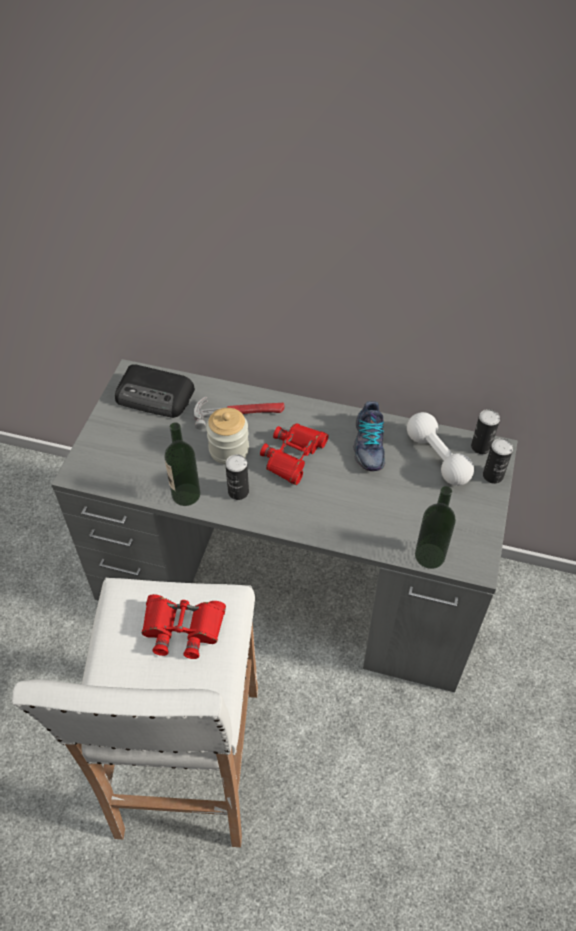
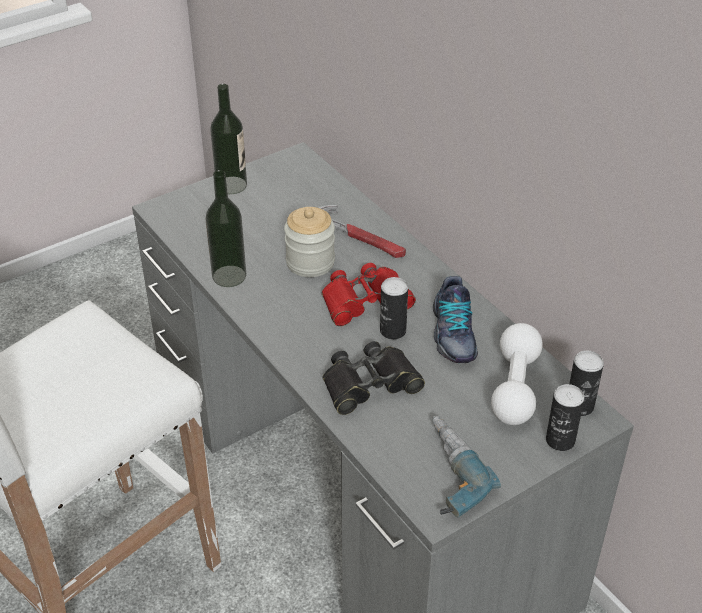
camera: 40 degrees right, 10 degrees down
radio [115,364,195,418] -> none
red binoculars [142,594,226,659] -> none
can [225,454,249,500] -> can moved to [380,277,408,340]
shoe [354,401,385,471] -> shoe turned 45 degrees counterclockwise [433,276,478,363]
bottle [415,486,456,569] -> bottle moved to [210,84,247,194]
none -> black binoculars [323,341,425,415]
none -> power drill [432,416,501,517]

